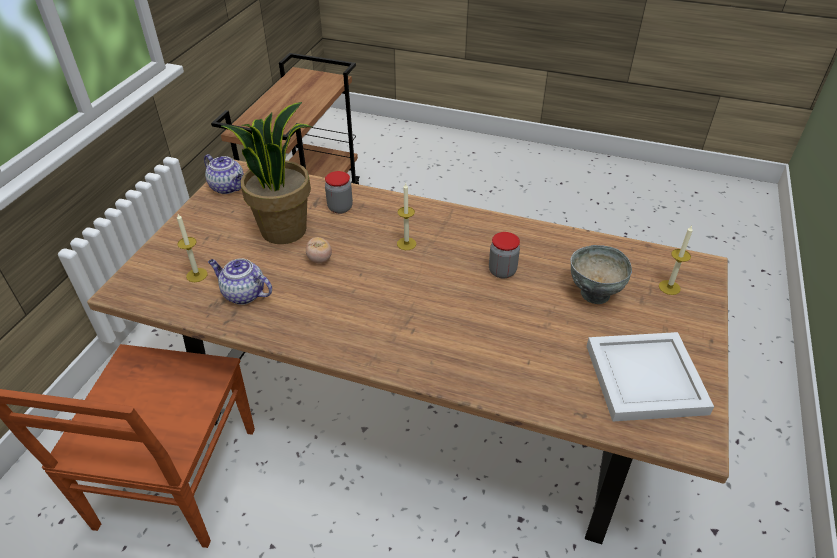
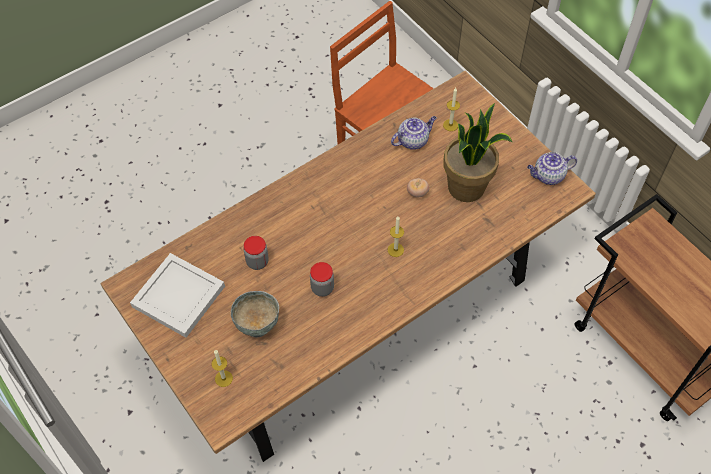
camera: 125 degrees right, 15 degrees up
jar [325,171,353,214] -> jar moved to [243,236,269,270]

